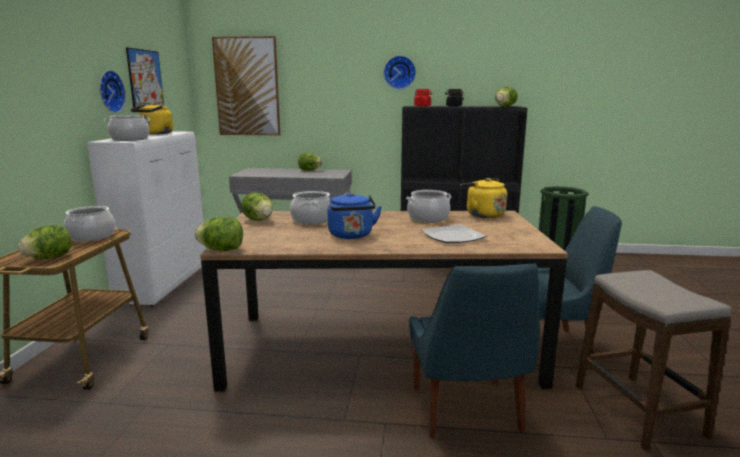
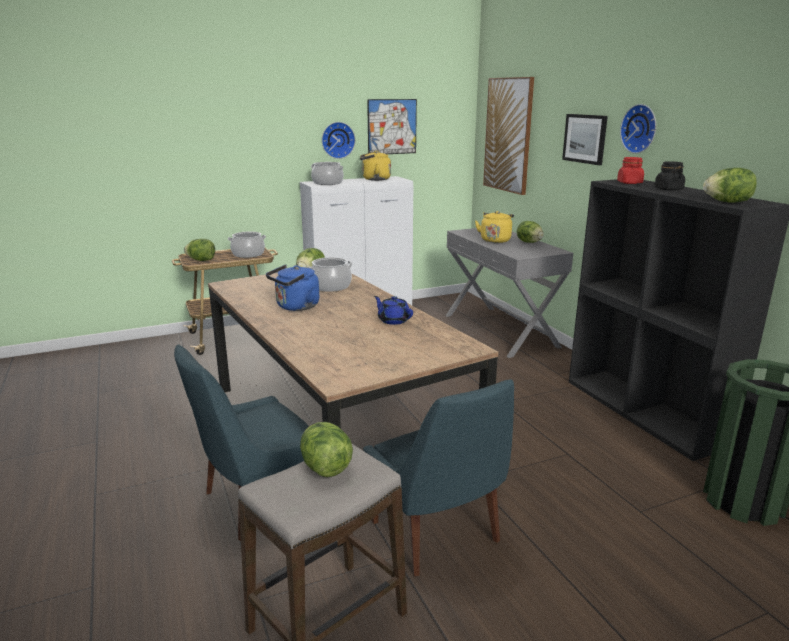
camera: 60 degrees right, 5 degrees up
lettuce [195,217,243,251] -> lettuce moved to [300,422,353,477]
cooking pot [406,190,452,223] -> blue teapot [374,296,413,325]
plate [421,224,487,243] -> none
yellow kettle [460,178,507,218] -> yellow kettle moved to [475,211,514,243]
none -> picture [562,114,608,165]

